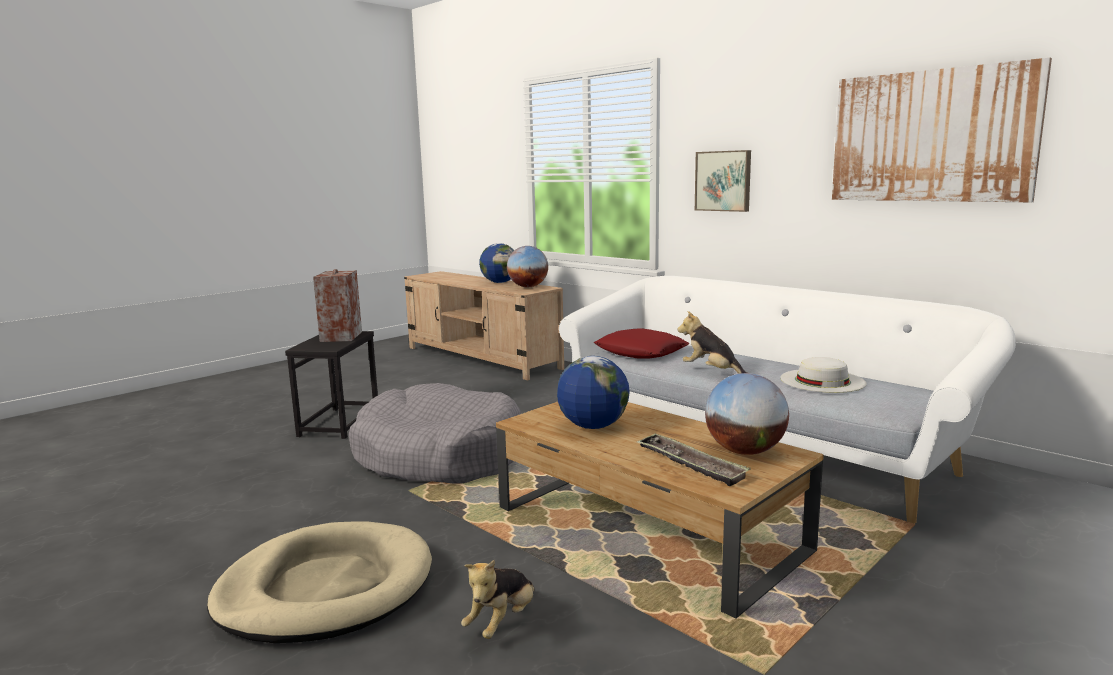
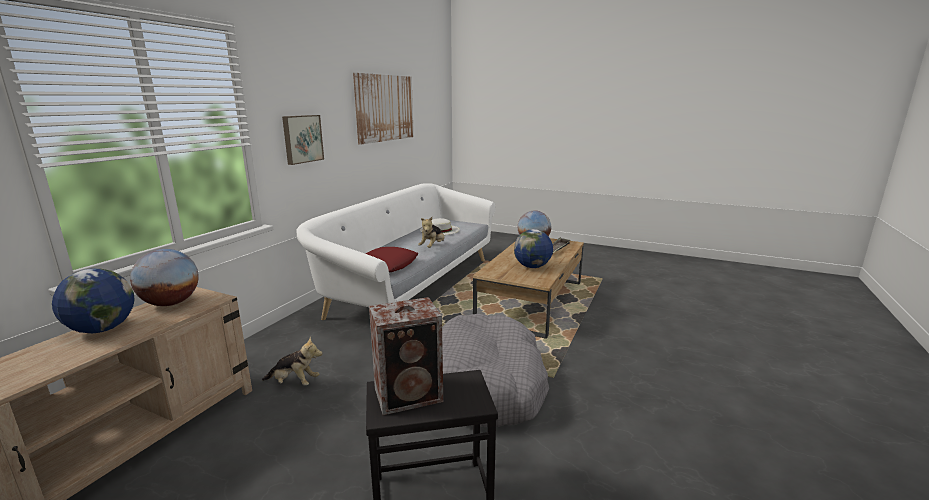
camera: 110 degrees left, 5 degrees up
beige dog bed [207,521,432,643] -> none
plush toy [461,560,535,639] -> plush toy moved to [262,337,322,386]

